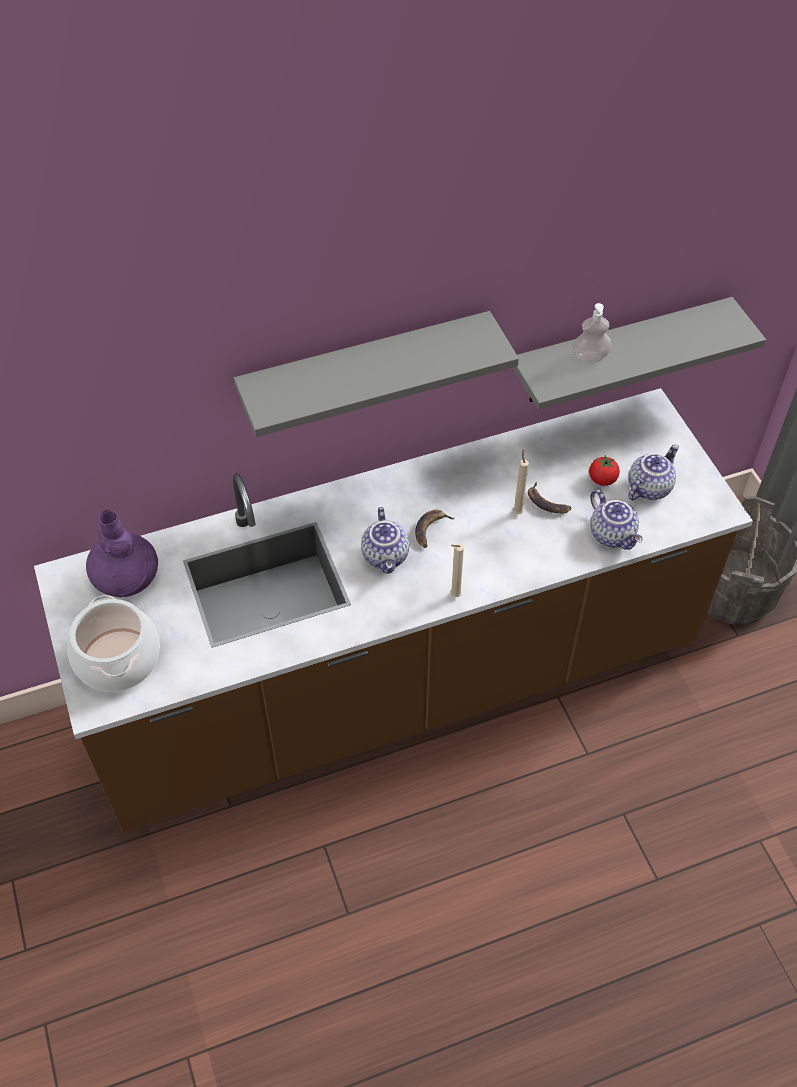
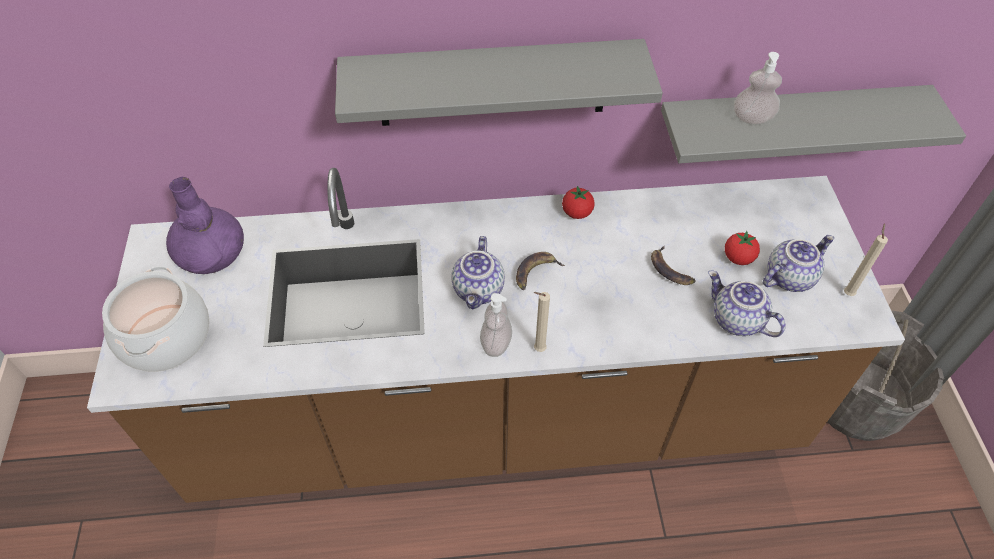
camera: 15 degrees right, 0 degrees up
beige candle [513,450,529,514] -> beige candle moved to [844,223,888,296]
teapot [590,490,643,550] -> teapot turned 150 degrees clockwise [708,271,786,337]
none -> soap dispenser [480,293,512,357]
none -> tomato [562,186,595,219]

